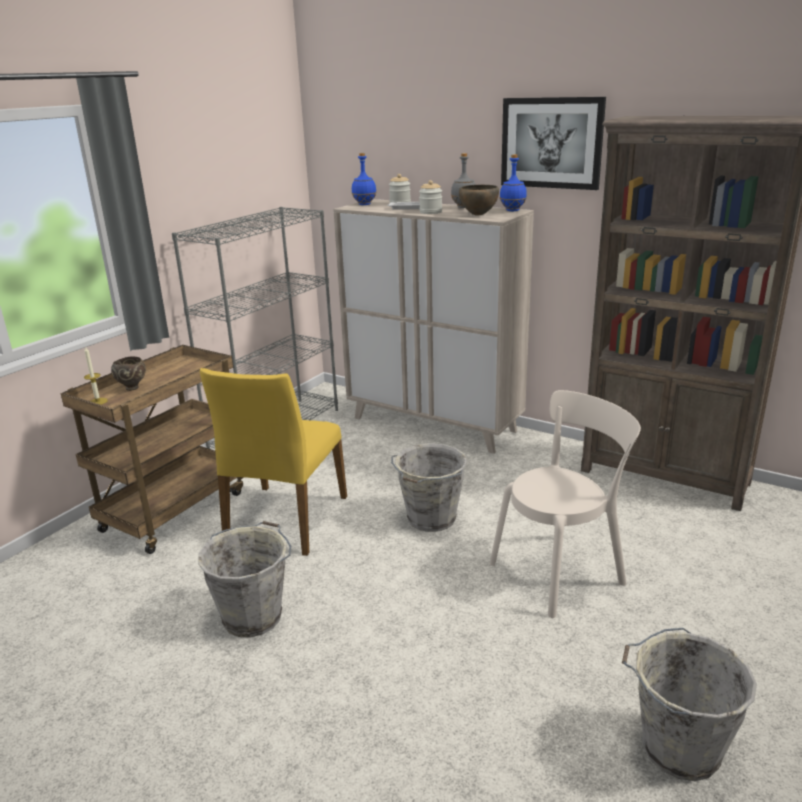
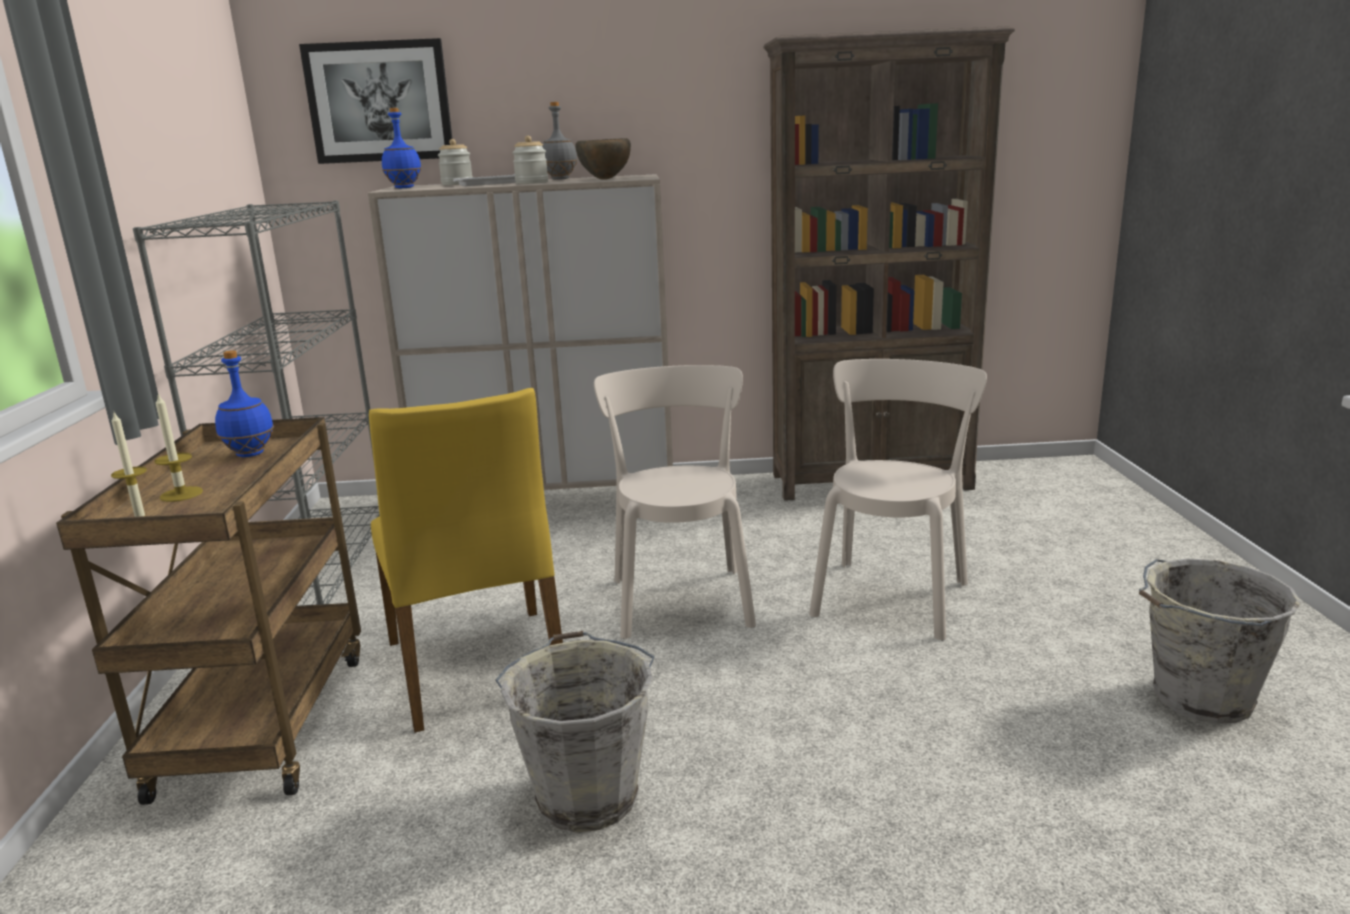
camera: 35 degrees left, 5 degrees down
brown bowl [111,356,146,391] -> candle [155,394,203,502]
grey bucket [391,443,467,532] -> beige chair [594,365,756,639]
blue bottle [500,154,527,211] -> blue bottle moved to [215,350,274,457]
picture [501,97,606,190] -> picture moved to [299,38,452,164]

